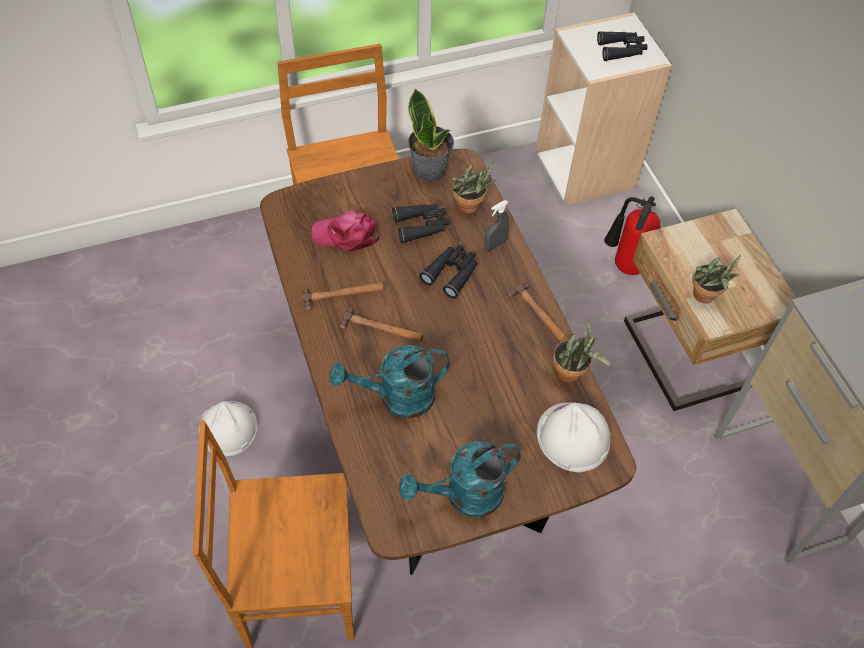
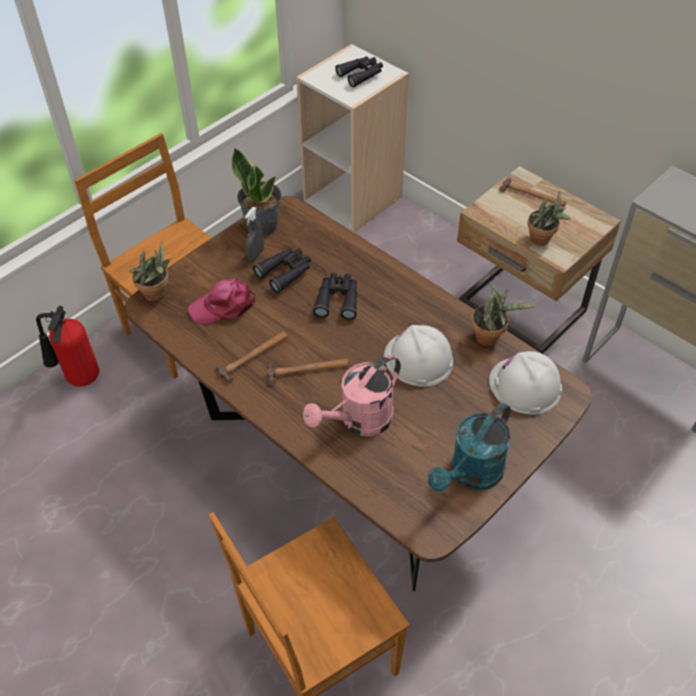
camera: 25 degrees left, 5 degrees down
white hard hat [199,401,258,457] -> white hard hat moved to [384,325,453,387]
turquoise watering can [330,345,450,418] -> pink watering can [303,354,401,436]
potted plant [451,161,496,214] -> potted plant moved to [129,241,172,302]
grey spray bottle [485,200,509,251] -> grey spray bottle moved to [245,207,264,262]
hammer [508,283,569,342] -> hammer moved to [500,178,566,207]
fire extinguisher [604,196,660,275] -> fire extinguisher moved to [36,306,99,386]

